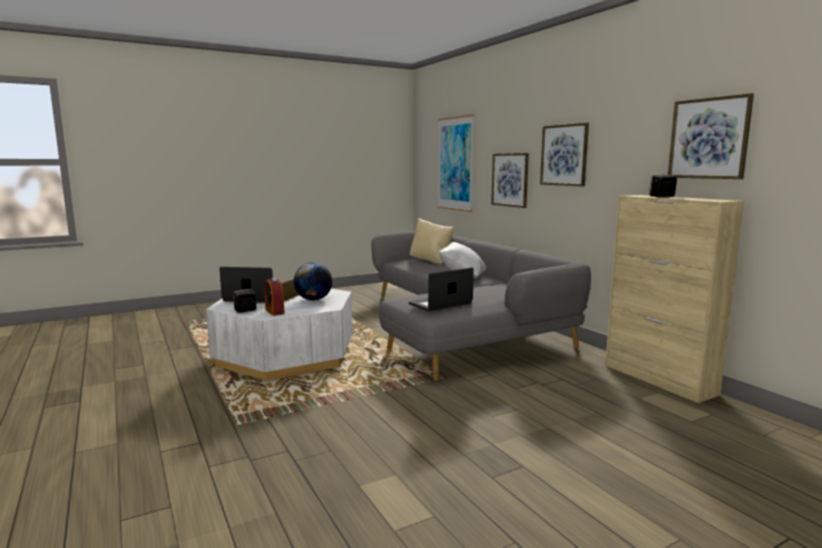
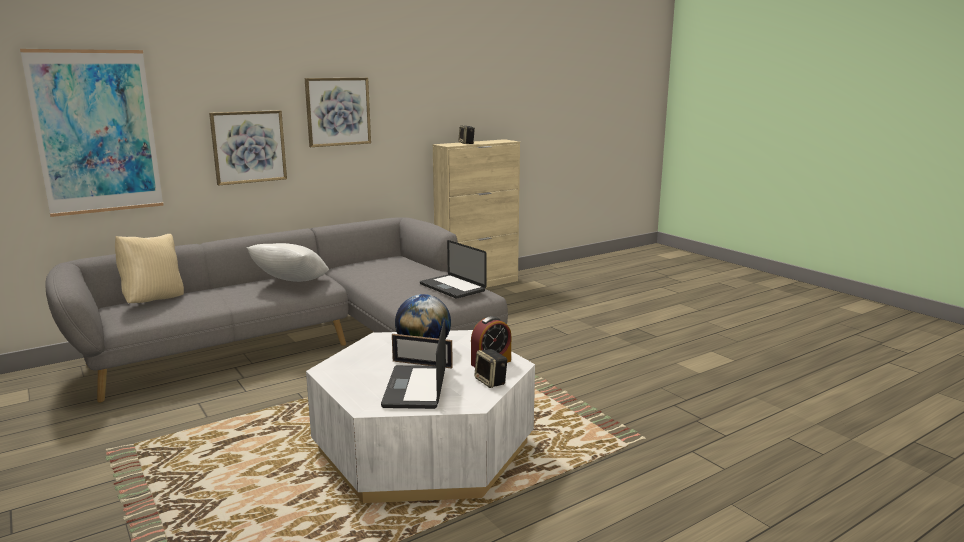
camera: 95 degrees left, 5 degrees up
picture [668,93,754,179] -> none

